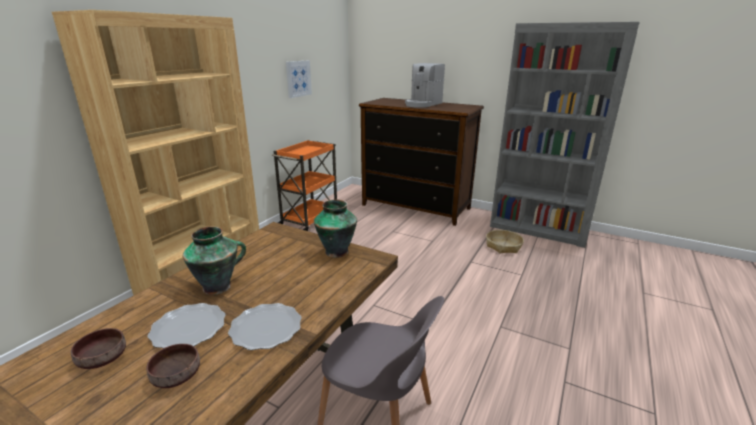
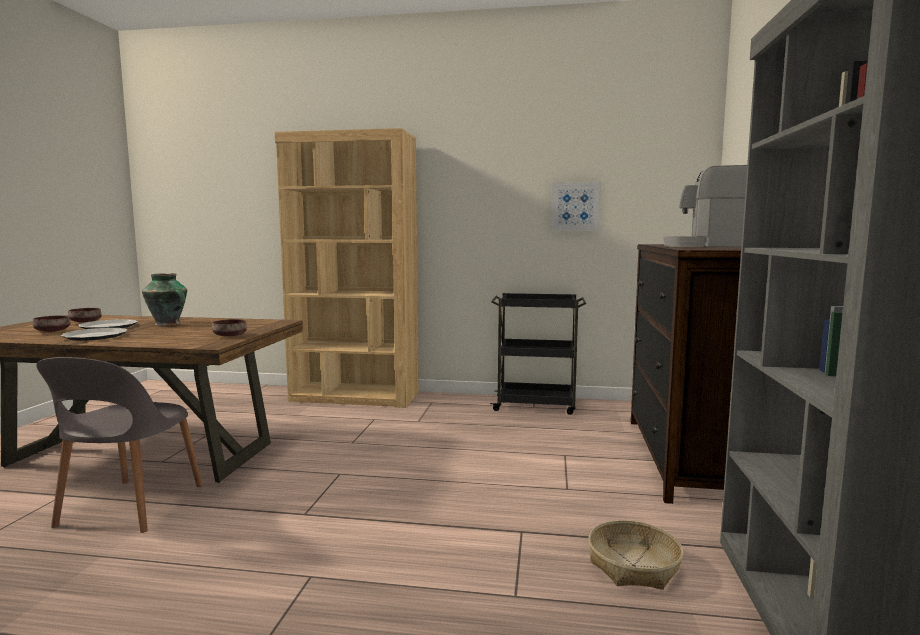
camera: 70 degrees right, 15 degrees down
orange cart [272,140,337,231] -> black cart [490,293,586,415]
vase [314,200,357,258] -> brown bowl [212,319,247,337]

